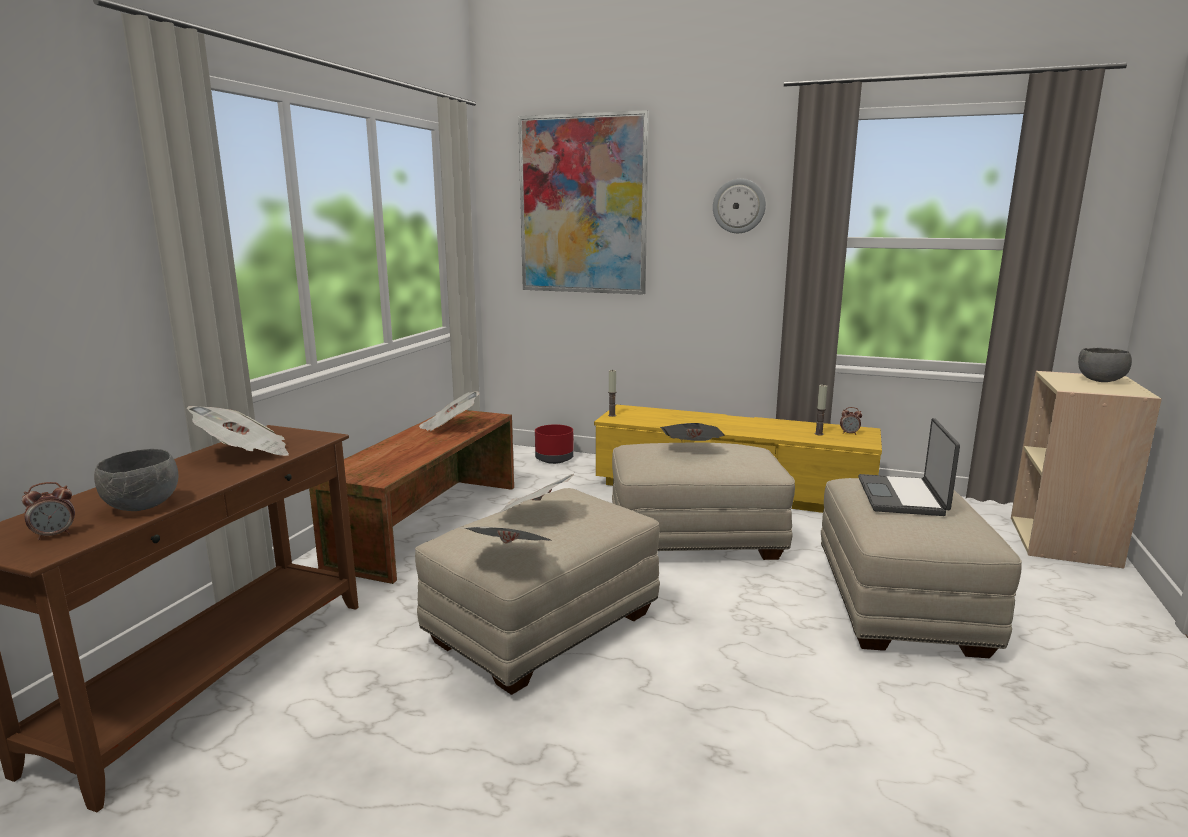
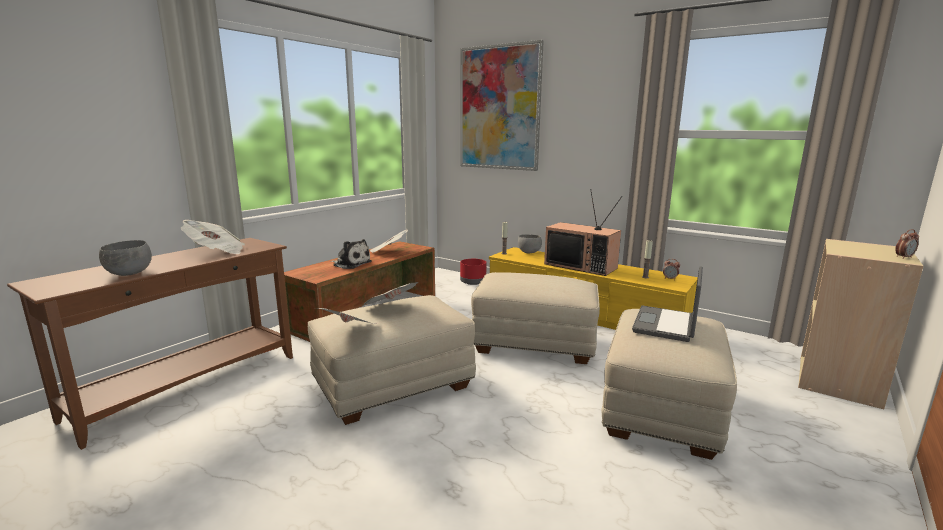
camera: 15 degrees right, 0 degrees up
alarm clock [22,482,75,540] -> alarm clock moved to [895,229,919,259]
newspaper [660,423,725,441] -> none
wall clock [713,179,766,233] -> none
grey bowl [1078,348,1132,382] -> grey bowl moved to [518,234,542,253]
none -> plush toy [330,239,371,269]
none -> television [544,189,622,276]

